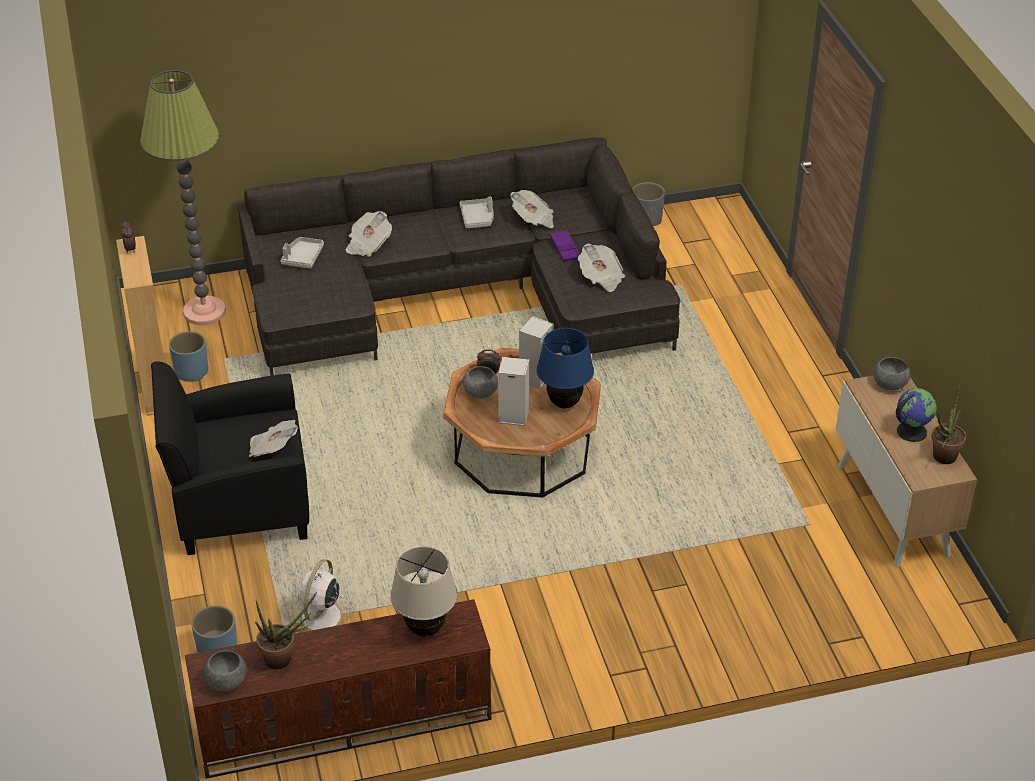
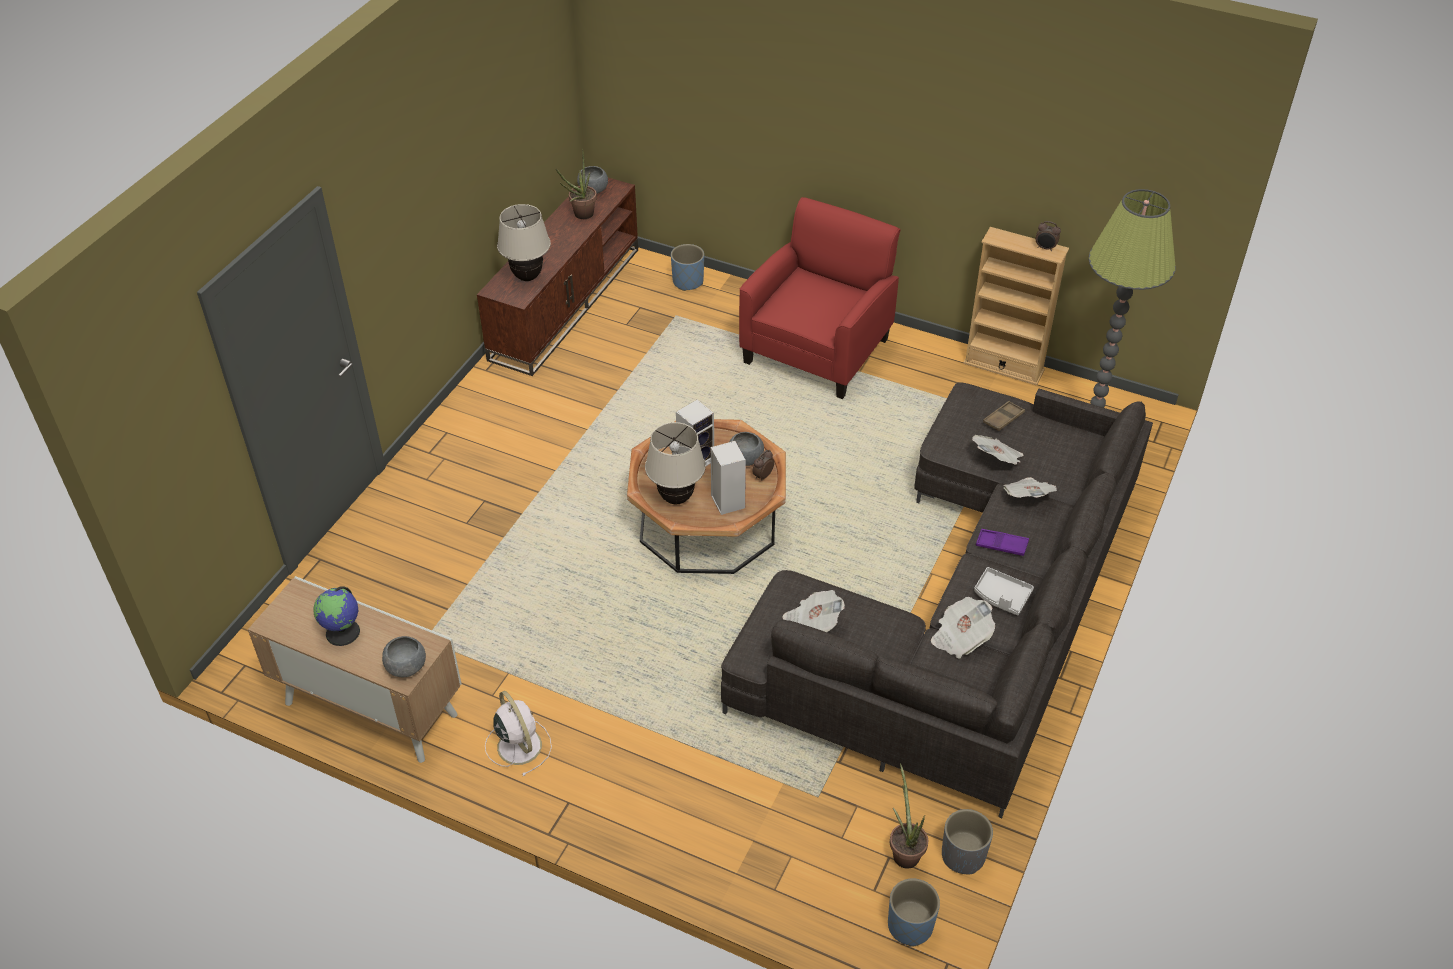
camera: 130 degrees right, 5 degrees up
black armchair [151,361,309,555] -> red armchair [739,197,900,399]
blue planter [169,331,208,381] -> blue planter moved to [888,878,940,947]
newspaper [249,420,298,457] -> newspaper moved to [972,435,1024,465]
grey tray [281,237,324,268] -> none
white fan [292,559,350,633] -> white fan moved to [485,691,552,776]
blue table lamp [537,328,594,408] -> beige table lamp [645,422,706,505]
purple tray [550,230,580,261] -> purple tray moved to [976,529,1029,556]
potted plant [931,384,967,464] -> potted plant moved to [890,763,928,869]
none -> brown tray [983,401,1025,431]

